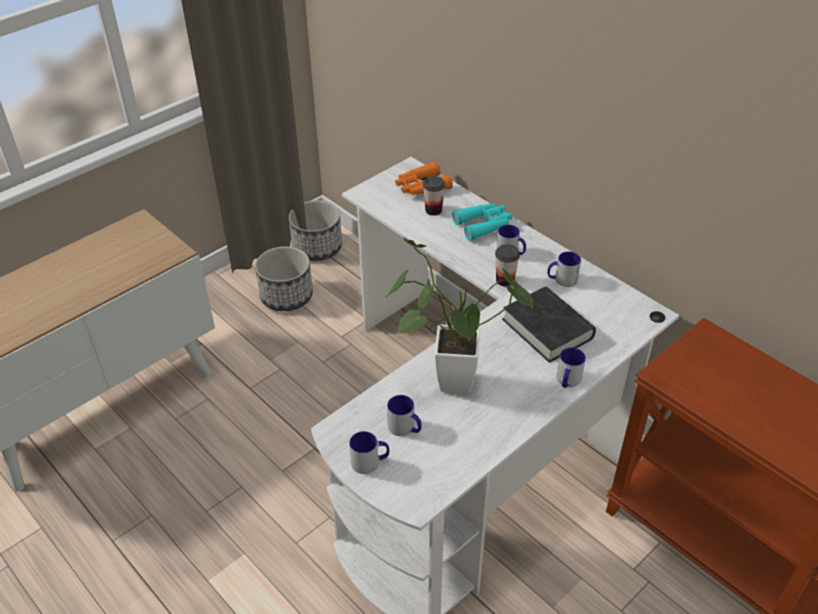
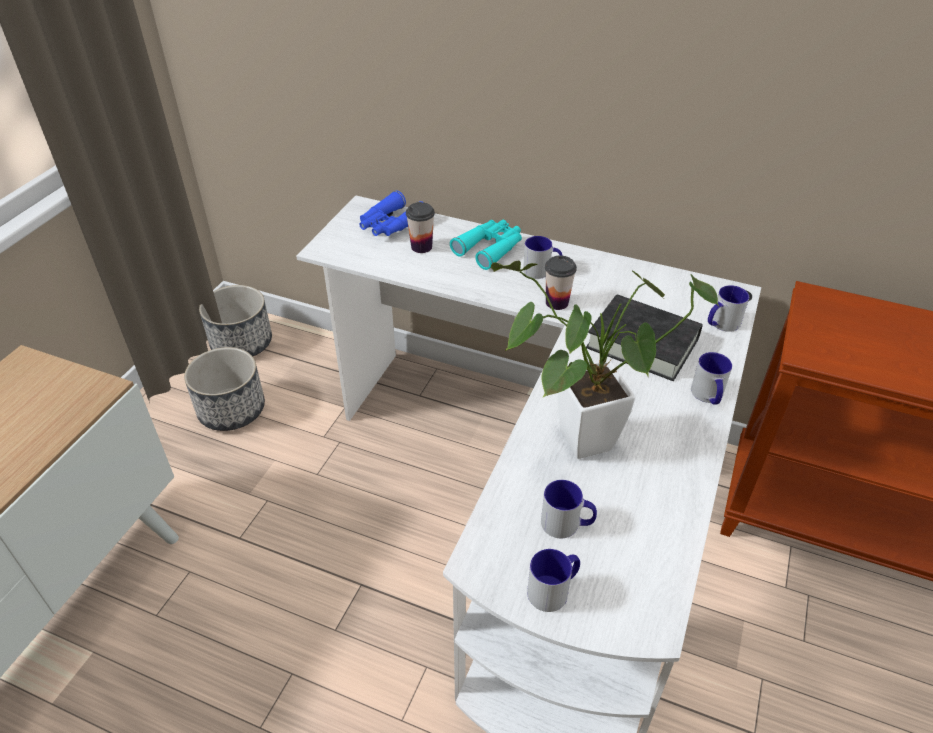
camera: 25 degrees left, 0 degrees up
orange binoculars [395,161,453,196] -> blue binoculars [359,190,422,236]
mug [547,251,581,287] -> mug moved to [708,285,749,332]

